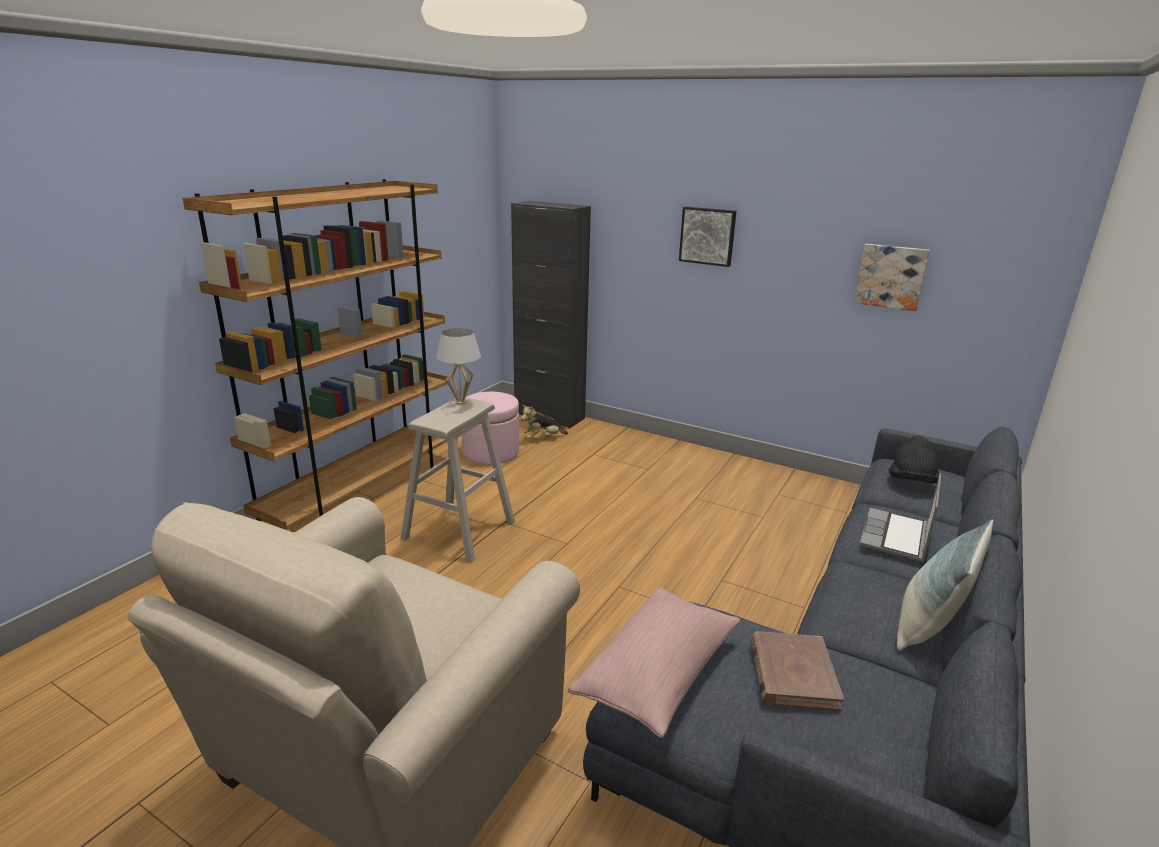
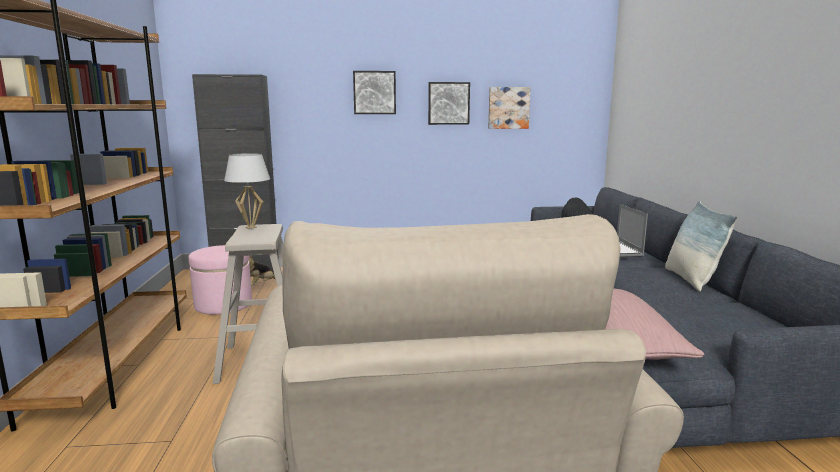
camera: 35 degrees left, 10 degrees down
brown book [750,631,844,711] -> none
none -> picture [428,82,470,125]

